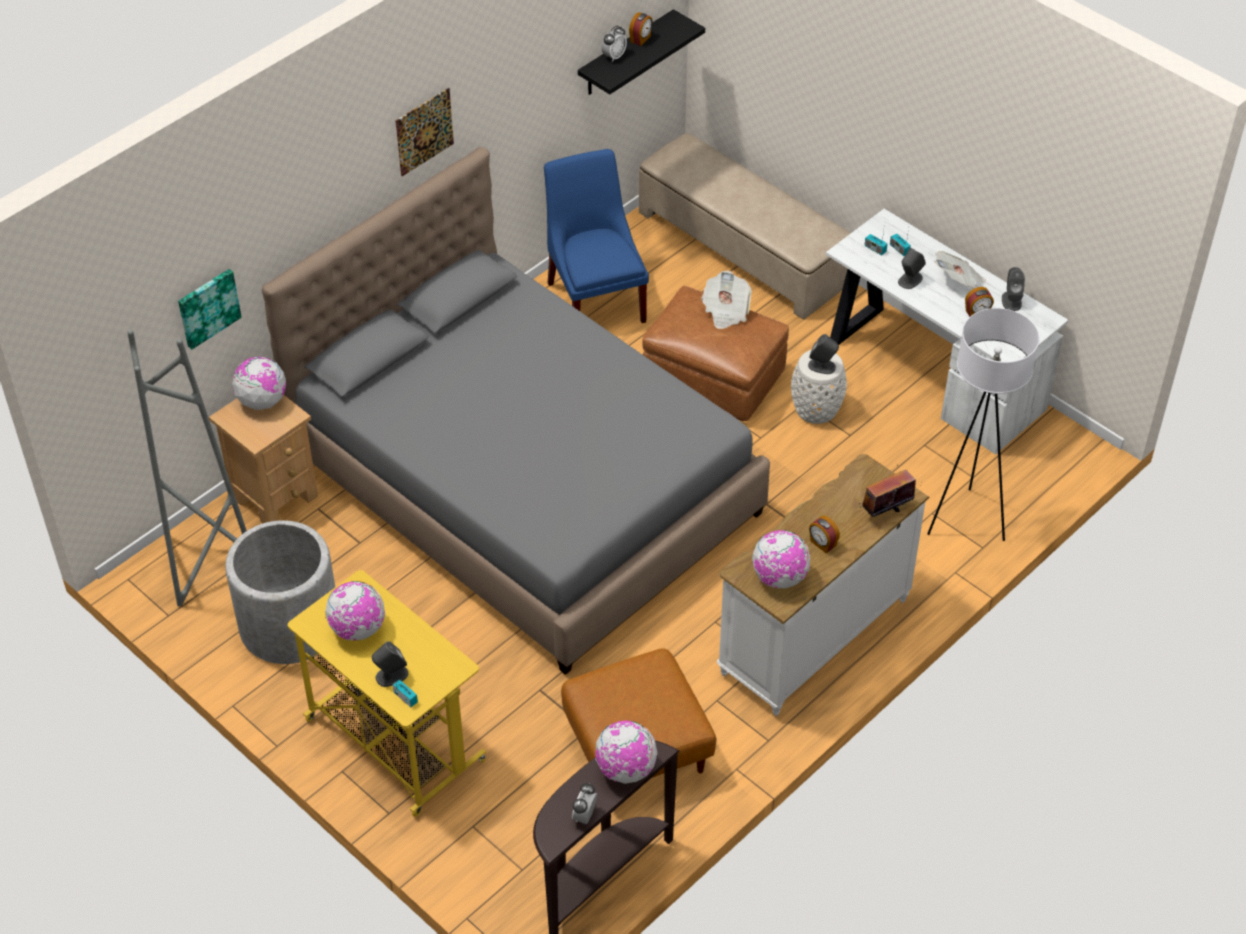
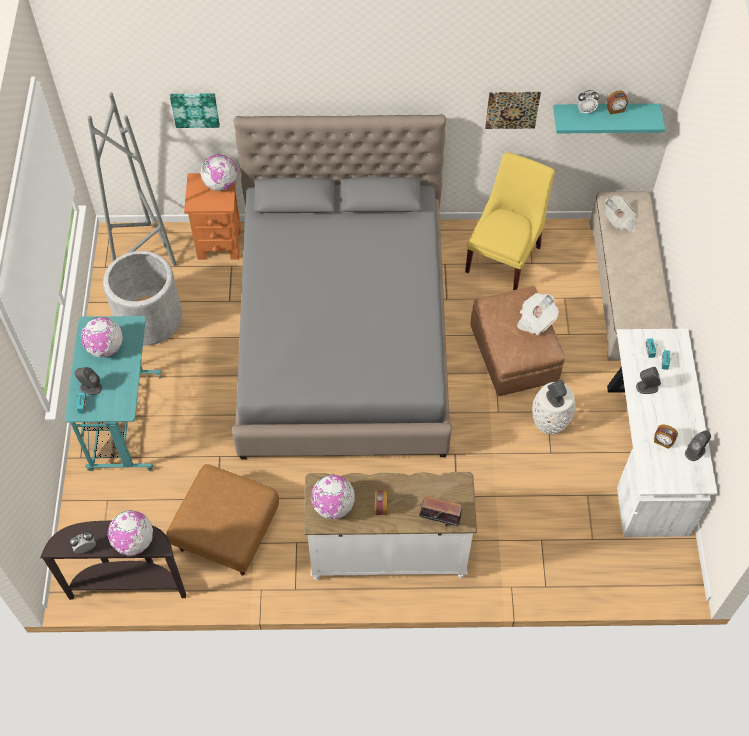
camera: 45 degrees right, 10 degrees up
beige nightstand [209,395,318,523] -> orange nightstand [184,173,241,260]
yellow desk [288,570,486,817] -> turquoise desk [65,316,161,471]
picture [395,88,454,176] -> picture moved to [485,92,541,129]
blue chair [544,149,649,323] -> yellow chair [465,152,555,290]
black shelf [578,9,705,95] -> turquoise shelf [553,104,665,133]
white floor lamp [927,308,1039,541] -> none
newspaper [934,251,986,287] -> newspaper moved to [605,195,637,232]

